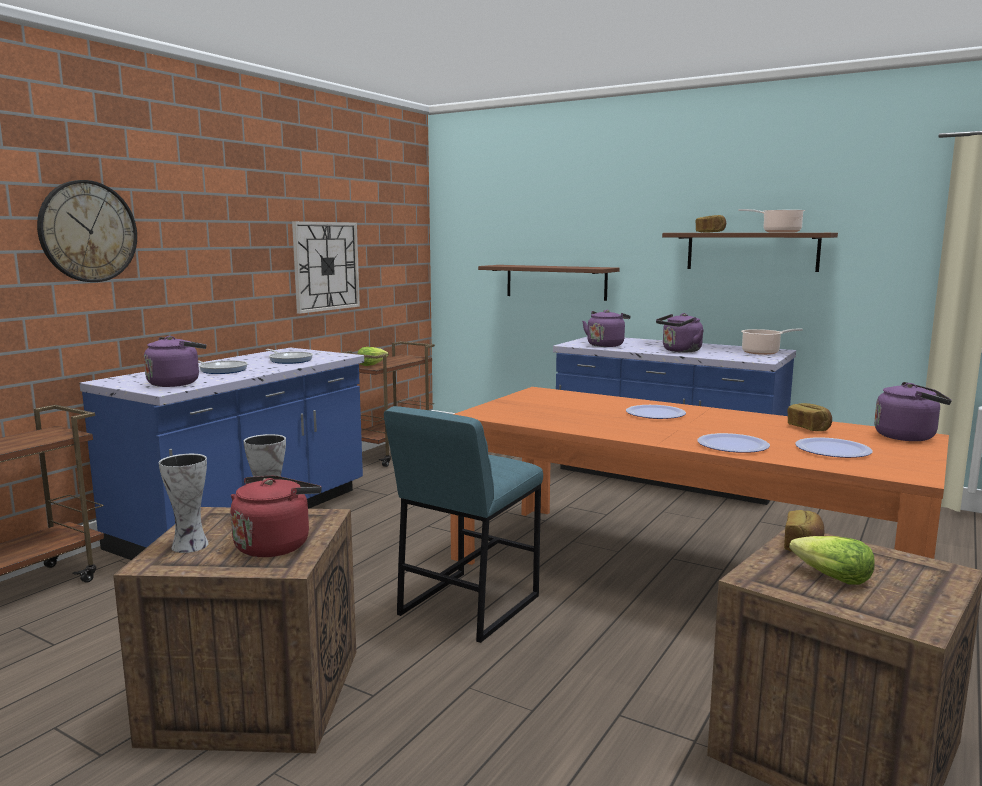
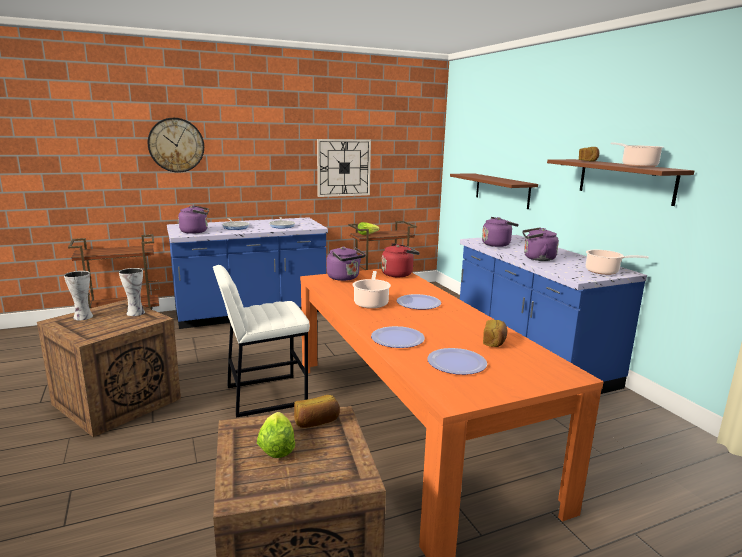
camera: 35 degrees right, 5 degrees up
red kettle [231,476,322,557] -> red kettle moved to [381,243,420,277]
blue stool [384,406,543,643] -> white stool [213,265,310,418]
purple kettle [874,382,952,441] -> purple kettle moved to [327,247,366,281]
none -> cooking pot [352,271,391,309]

